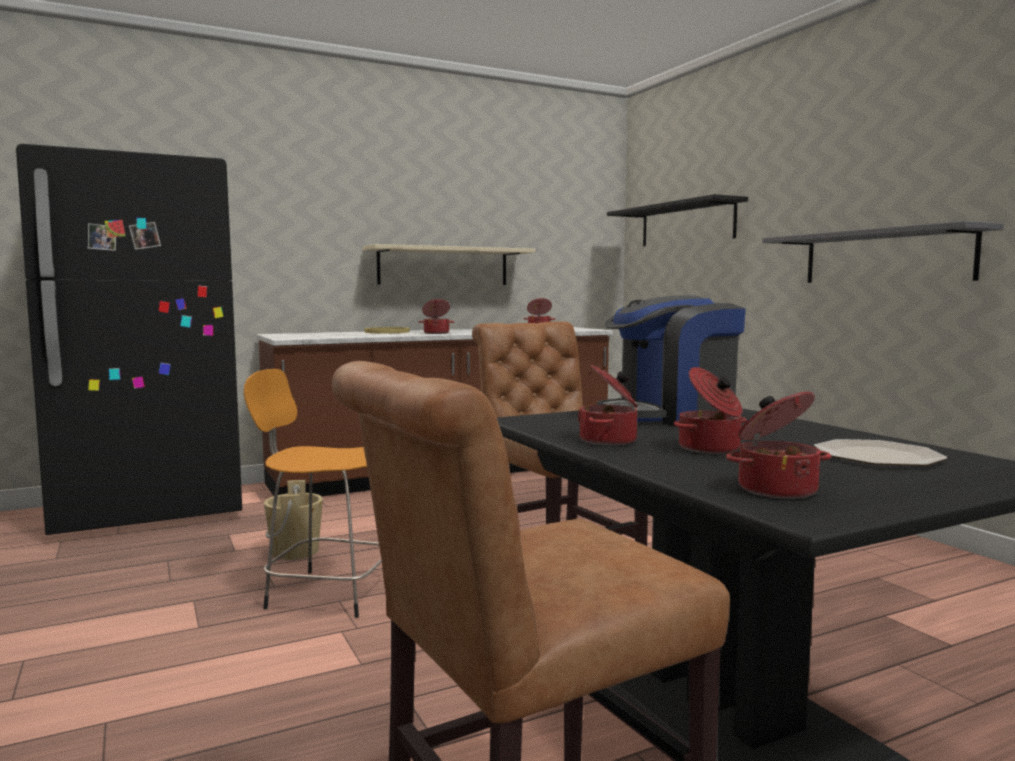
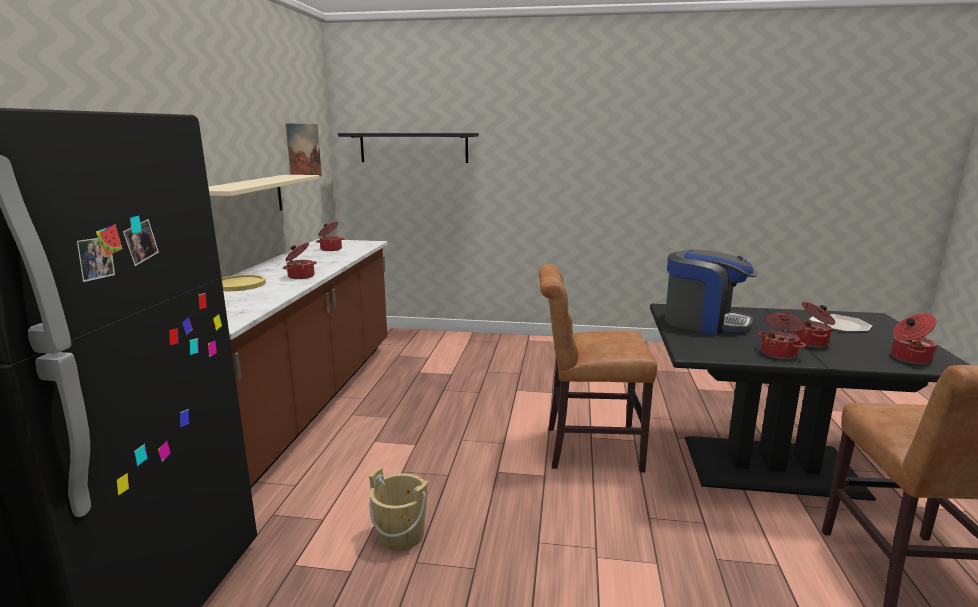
camera: 55 degrees left, 10 degrees up
orange stool [244,369,382,618] -> none
coffee machine [597,295,746,426] -> coffee machine turned 75 degrees counterclockwise [665,249,757,335]
grey shelf [762,221,1004,283] -> none
none -> picture [285,123,322,177]

